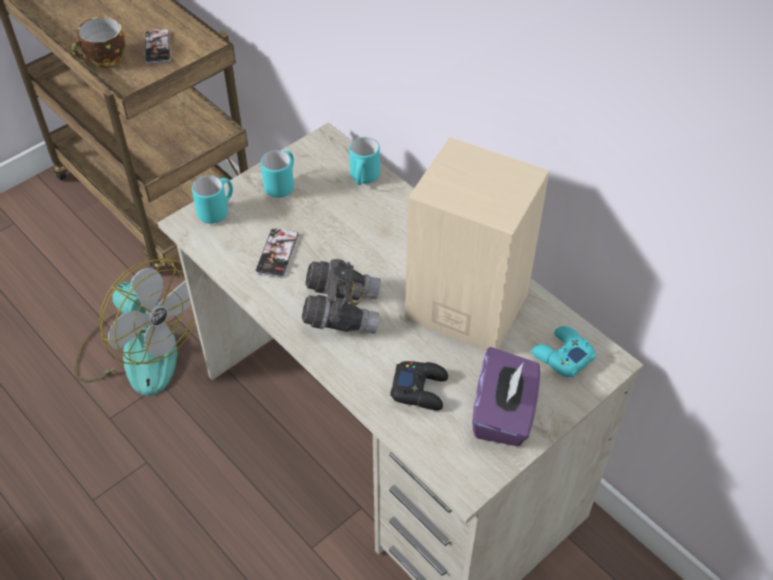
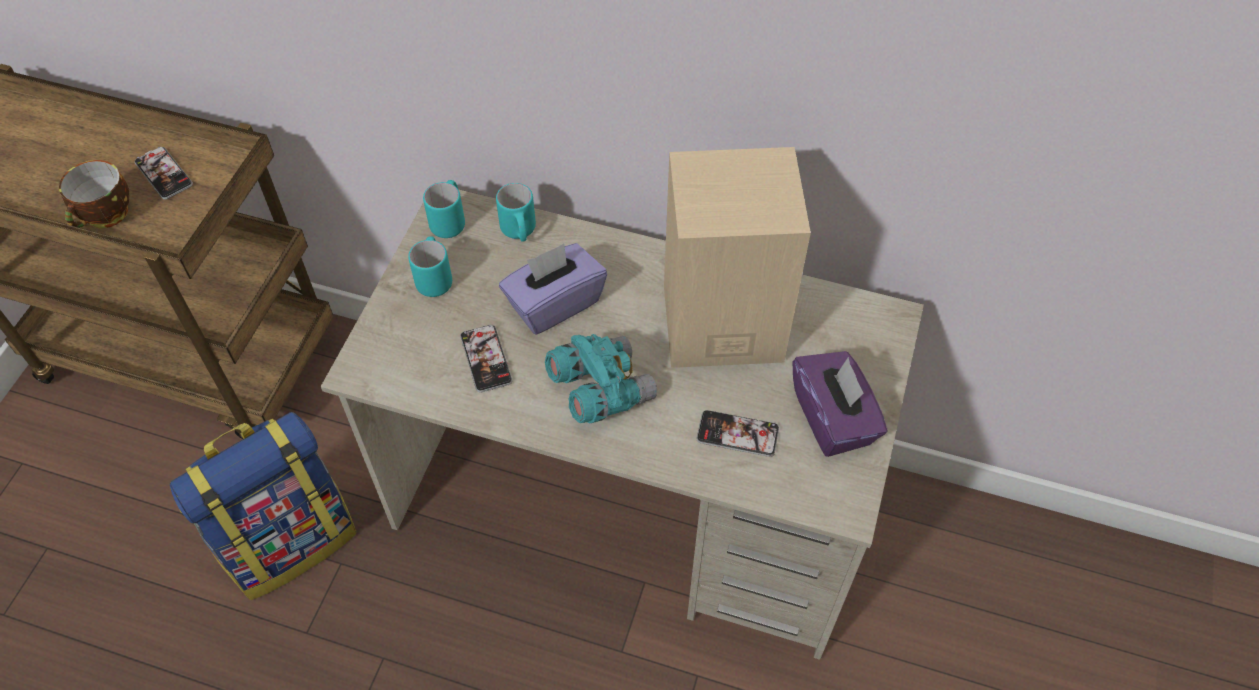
camera: 30 degrees left, 5 degrees up
fan [75,258,196,396] -> backpack [170,412,357,600]
turquoise mug [192,176,233,224] -> turquoise mug moved to [423,180,465,238]
grey binoculars [302,259,381,334] -> turquoise binoculars [545,334,657,423]
black game controller [390,361,448,411] -> phone [696,410,779,457]
turquoise game controller [532,326,596,378] -> none
none -> purple tissue box [499,243,607,334]

